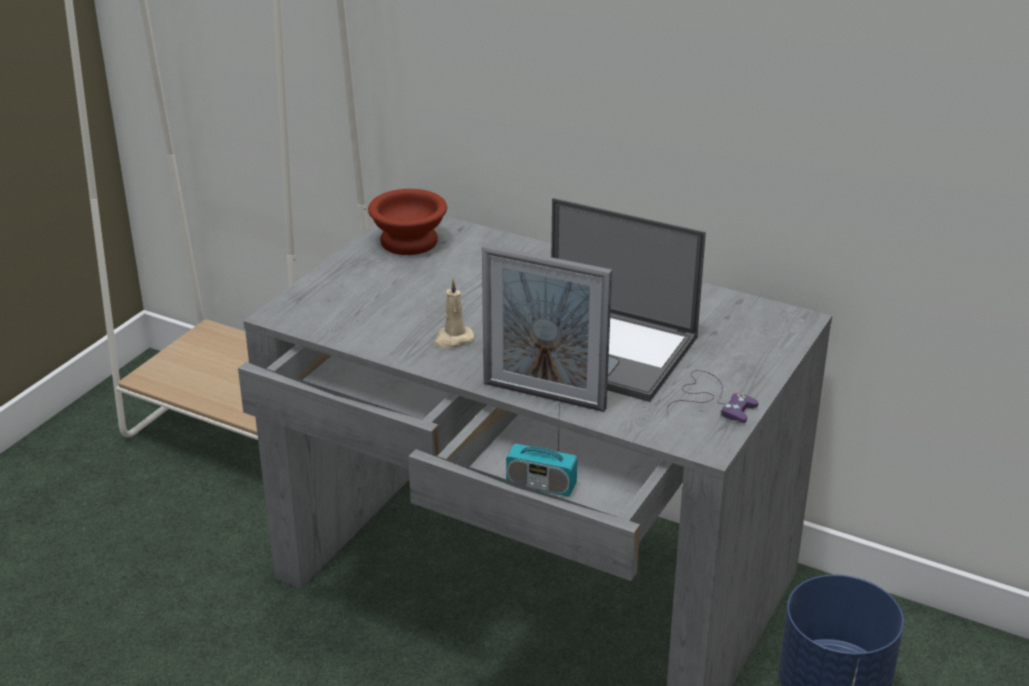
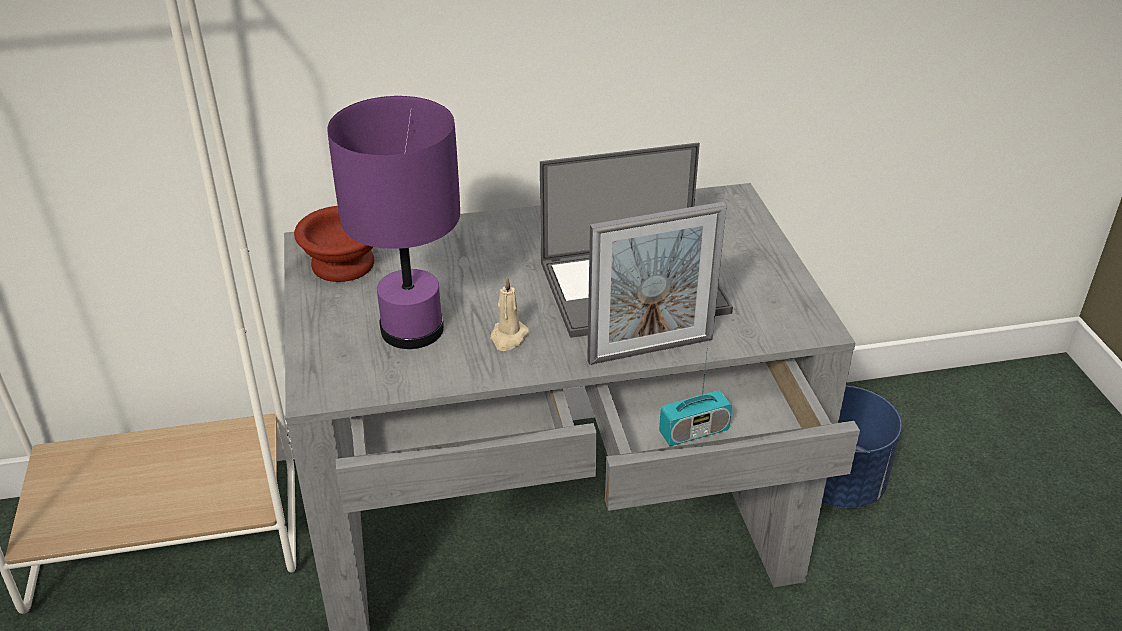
camera: 40 degrees left, 5 degrees up
purple game controller [667,370,759,424] -> none
none -> purple table lamp [327,96,460,349]

